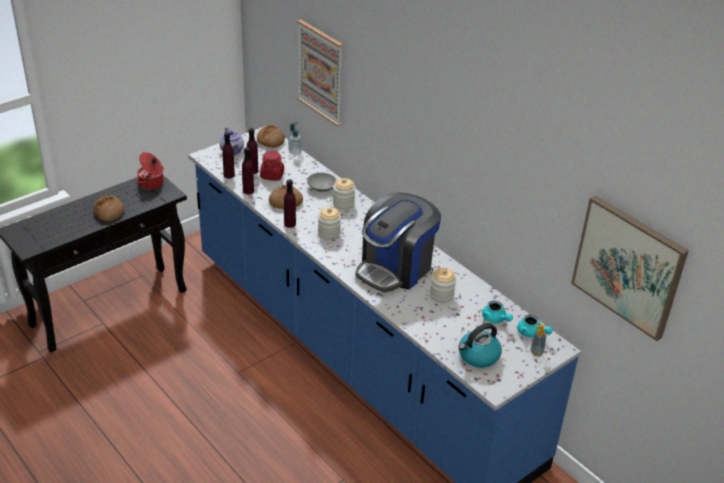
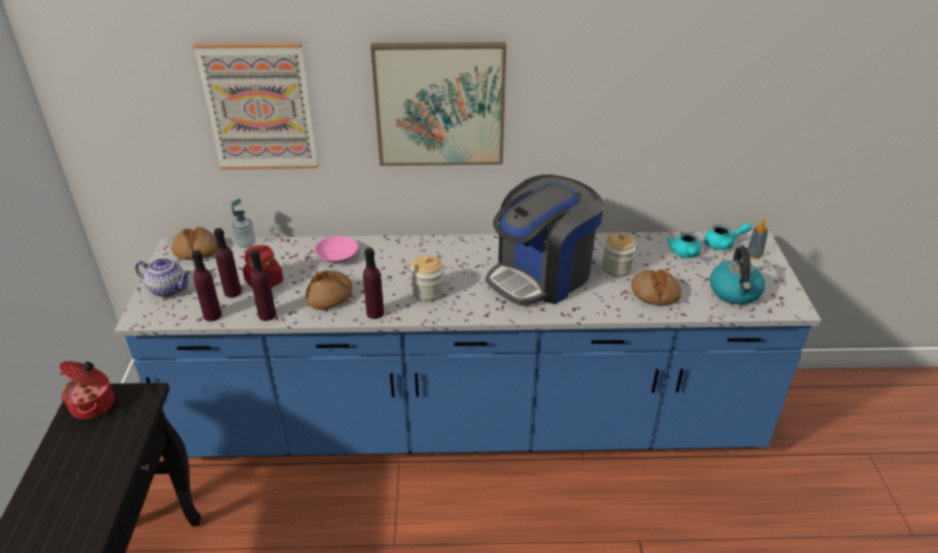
camera: 50 degrees left, 0 degrees up
bread [93,196,124,221] -> bread moved to [631,269,682,305]
grey bowl [307,173,337,192] -> pink bowl [314,236,358,263]
jar [333,178,355,209] -> none
coffee machine [355,192,441,292] -> coffee machine turned 60 degrees clockwise [486,175,604,306]
turquoise teapot [482,301,513,323] -> turquoise teapot turned 90 degrees clockwise [667,232,701,258]
picture [571,195,689,341] -> picture moved to [371,42,506,166]

